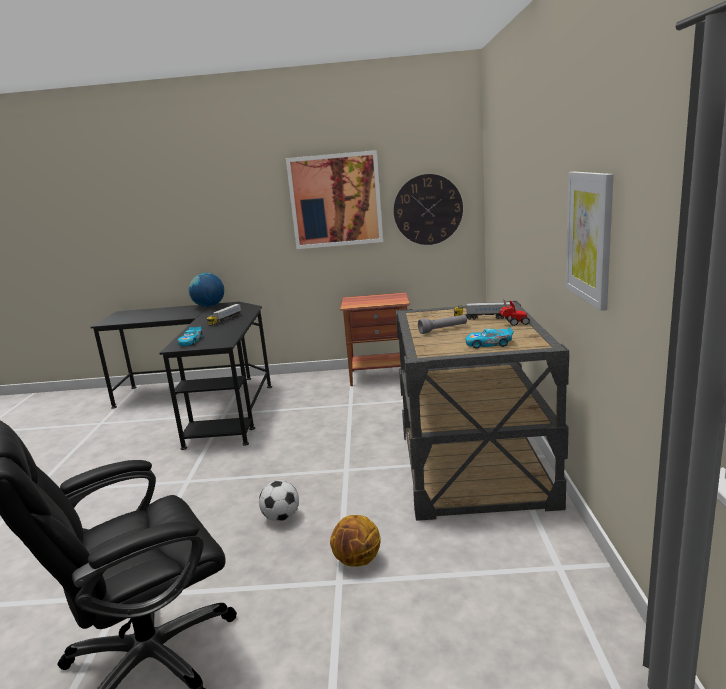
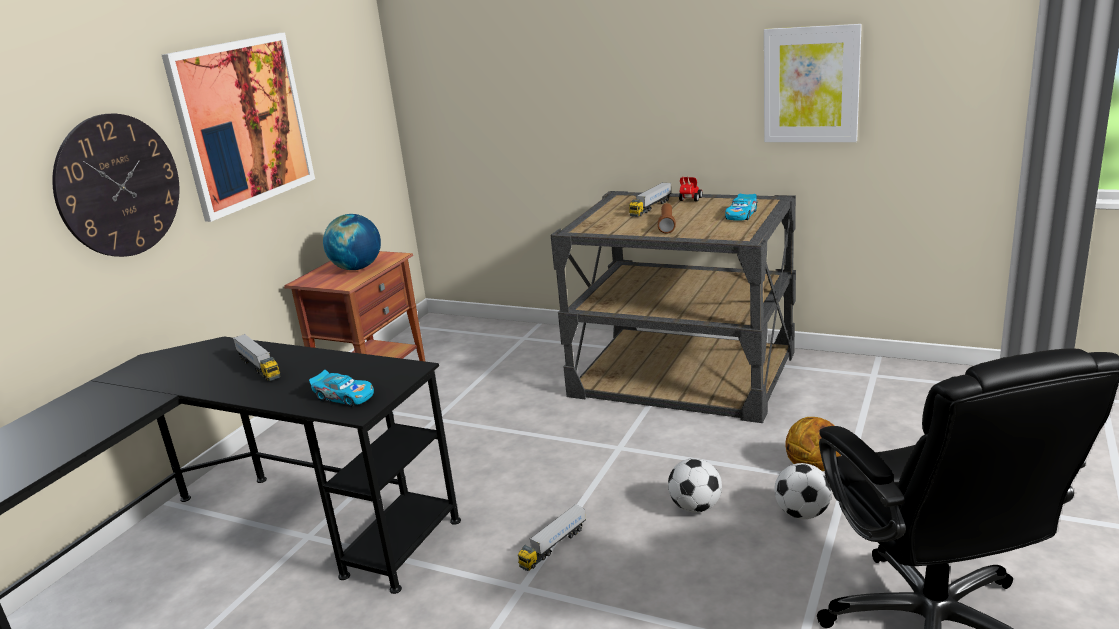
camera: 65 degrees left, 5 degrees up
globe [189,273,224,307] -> globe moved to [323,214,381,270]
wall clock [394,174,463,245] -> wall clock moved to [52,114,180,257]
grey flashlight [418,315,467,334] -> brown flashlight [658,203,676,234]
none -> toy truck [518,504,586,571]
none -> football [774,463,832,519]

